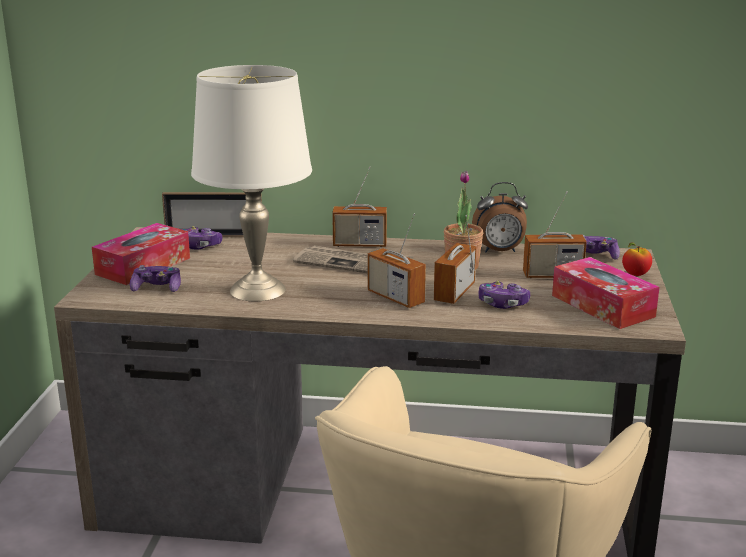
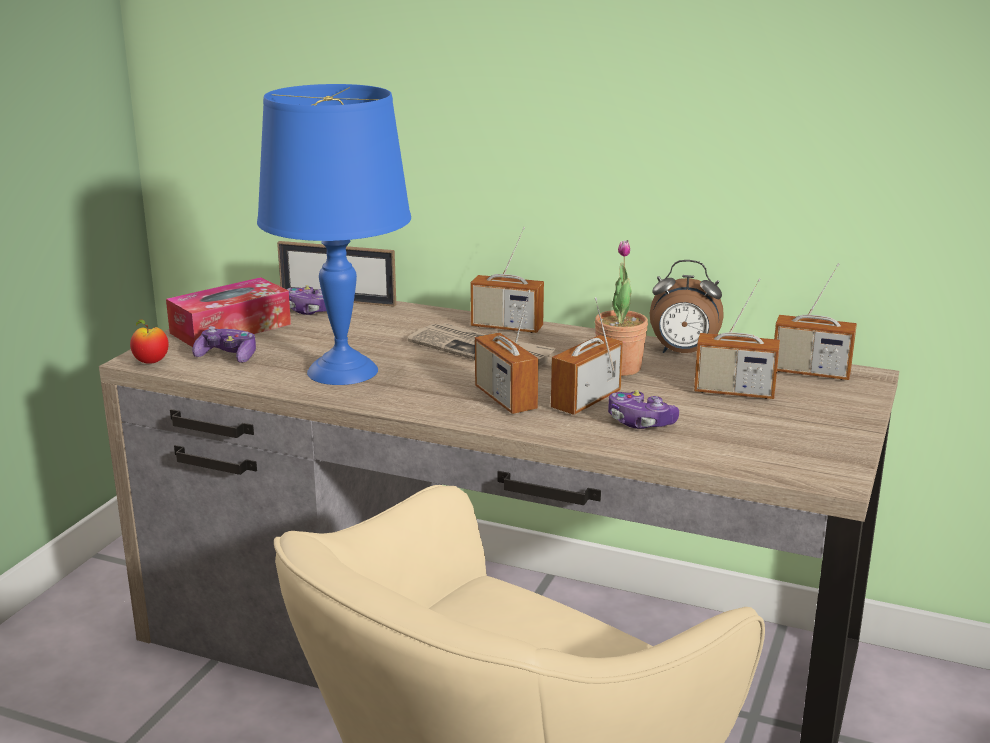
camera: 15 degrees right, 0 degrees up
white table lamp [191,65,312,301] -> blue table lamp [257,84,411,385]
tissue box [552,257,660,329] -> none
game controller [583,235,620,260] -> radio [774,263,857,380]
apple [622,242,652,276] -> apple moved to [130,319,169,364]

